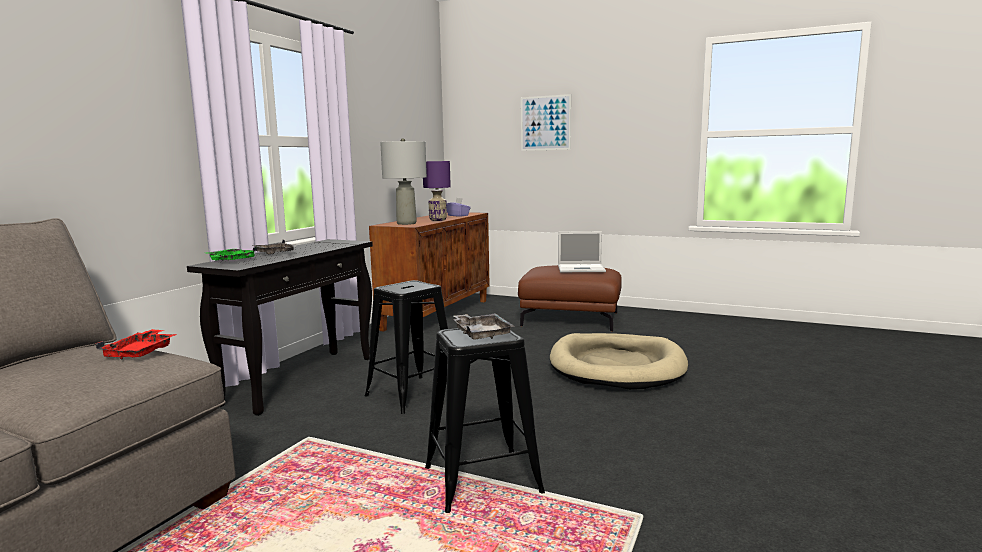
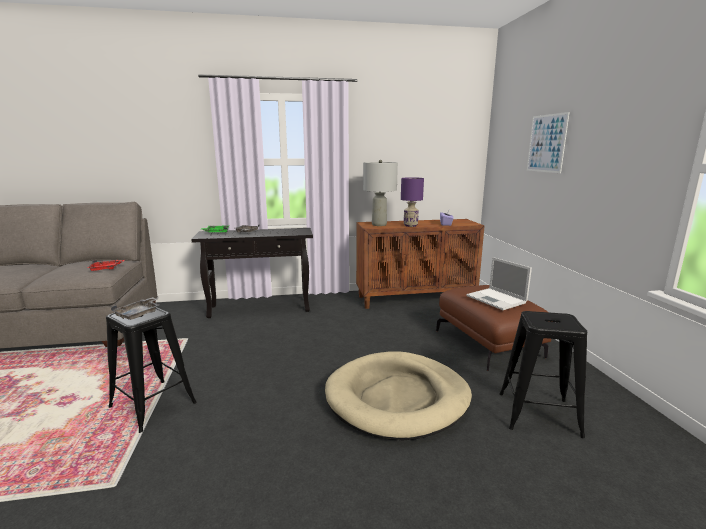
camera: 55 degrees right, 5 degrees up
black stool [365,280,448,414] -> black stool moved to [500,311,587,438]

